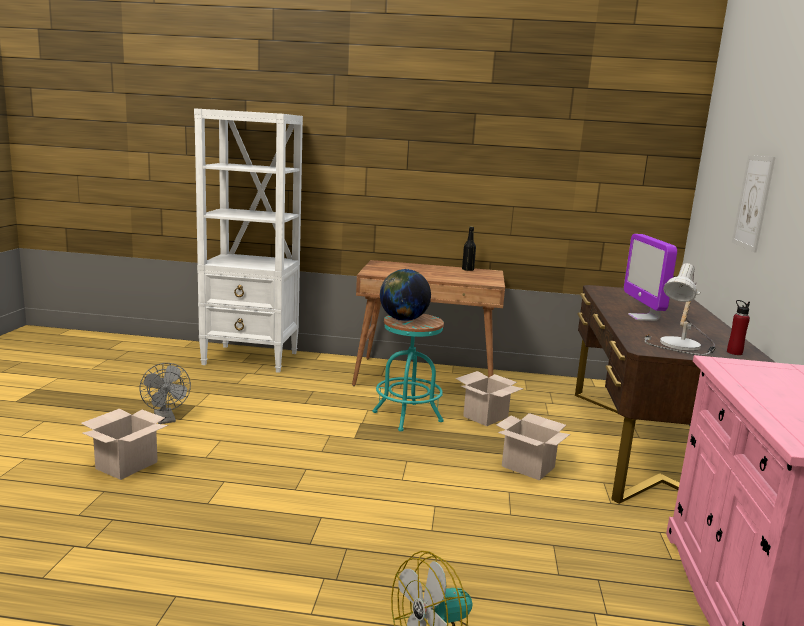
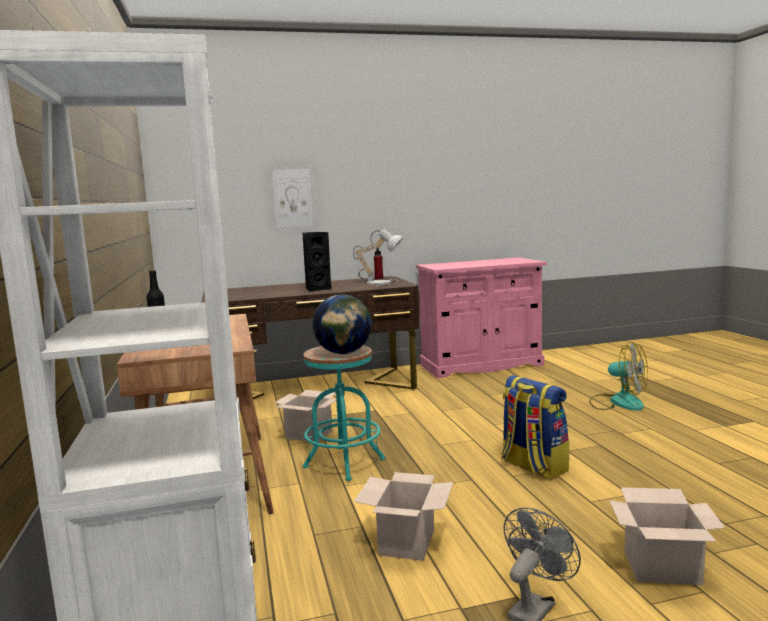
camera: 110 degrees left, 5 degrees down
cardboard box [496,413,570,481] -> cardboard box moved to [354,472,453,561]
monitor [624,234,677,321] -> black speaker [302,232,332,292]
none -> backpack [502,375,569,480]

